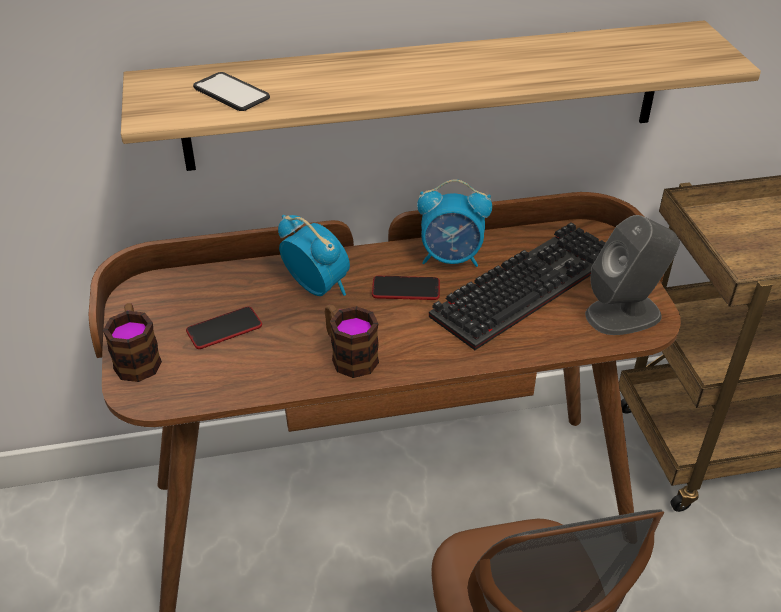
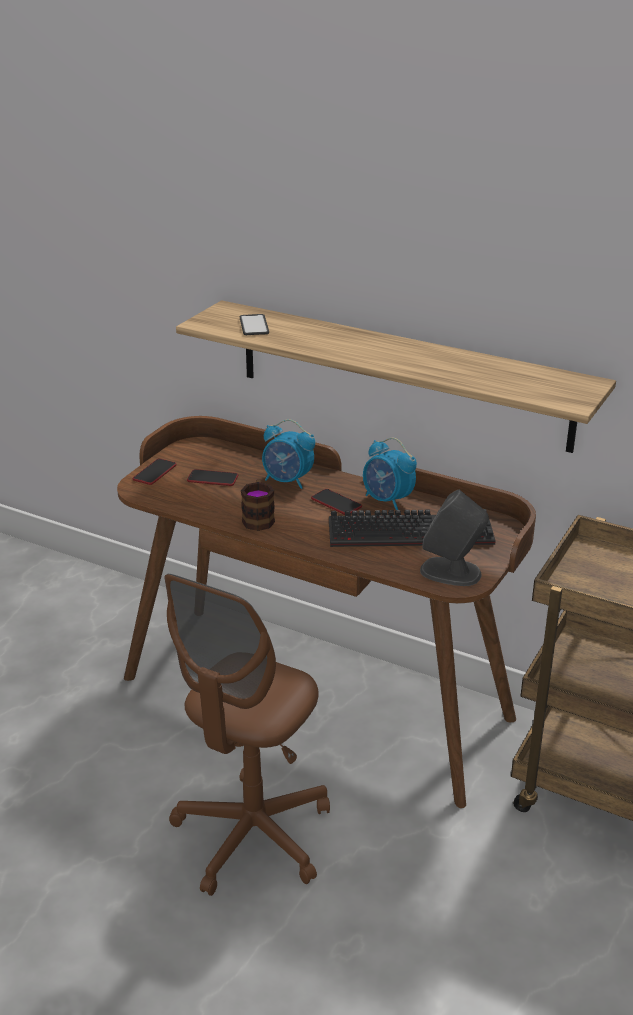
camera: 40 degrees right, 10 degrees down
mug [103,303,162,382] -> phone [133,458,177,485]
alarm clock [278,215,350,296] -> alarm clock turned 120 degrees clockwise [262,419,315,489]

